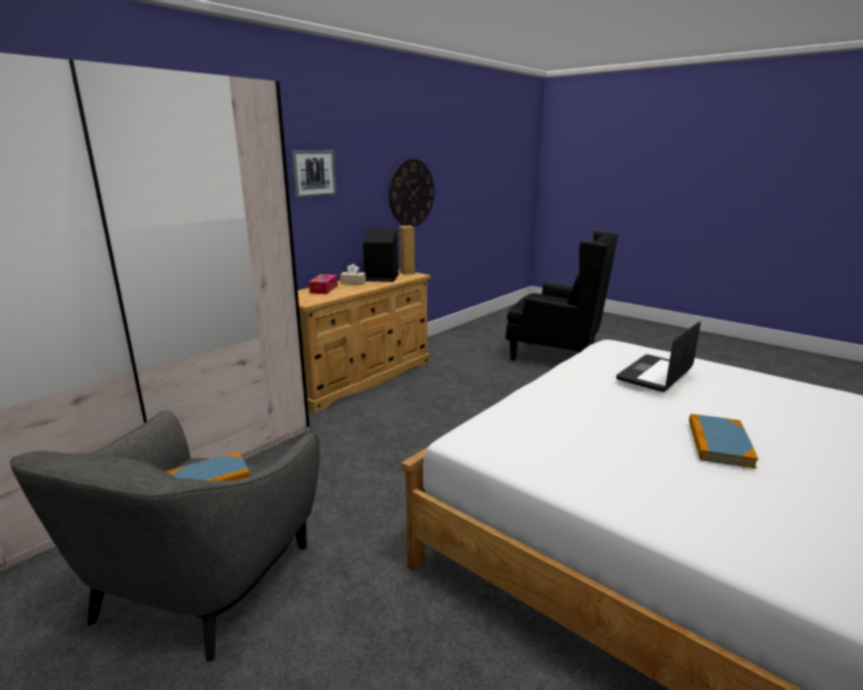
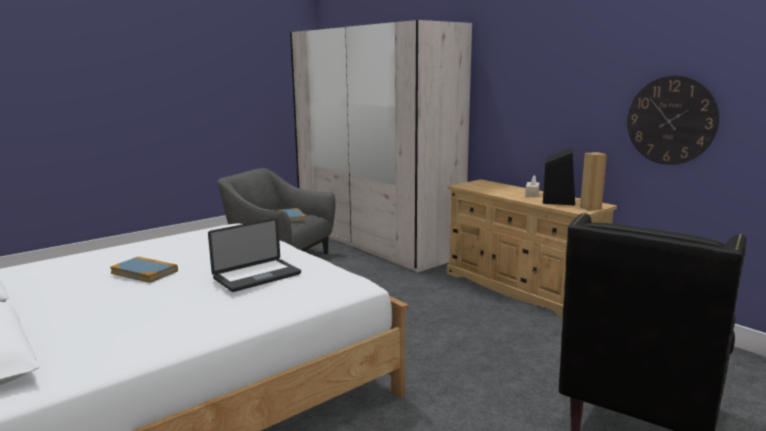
camera: 100 degrees right, 5 degrees down
picture [291,150,337,198] -> none
tissue box [309,274,338,294] -> none
laptop [616,321,701,392] -> laptop turned 90 degrees clockwise [208,218,301,292]

